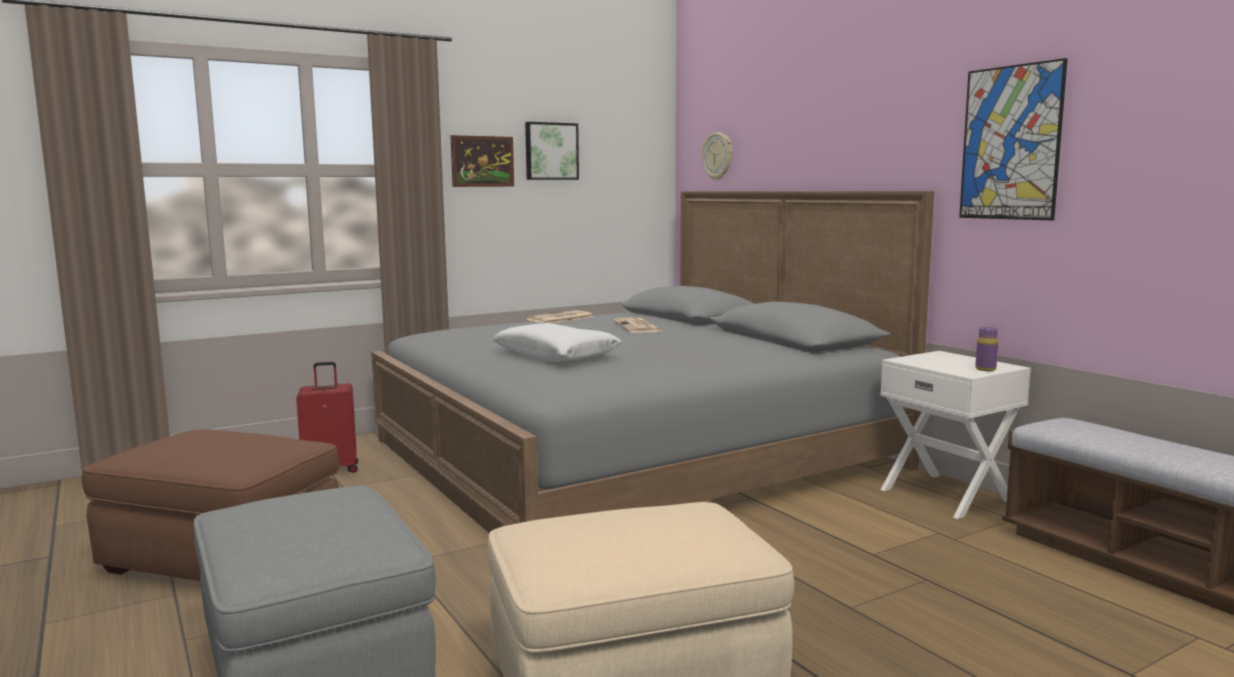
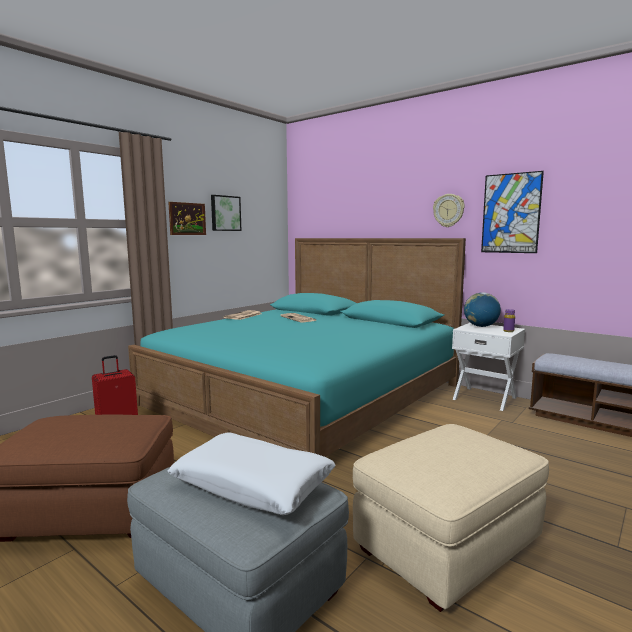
camera: 20 degrees left, 0 degrees up
grey bed [371,191,934,533] -> turquoise bed [128,238,466,457]
white pillow [493,323,622,362] -> white pillow moved to [168,433,335,515]
wall clock [702,133,732,180] -> wall clock moved to [433,194,465,227]
none -> globe [464,292,501,327]

